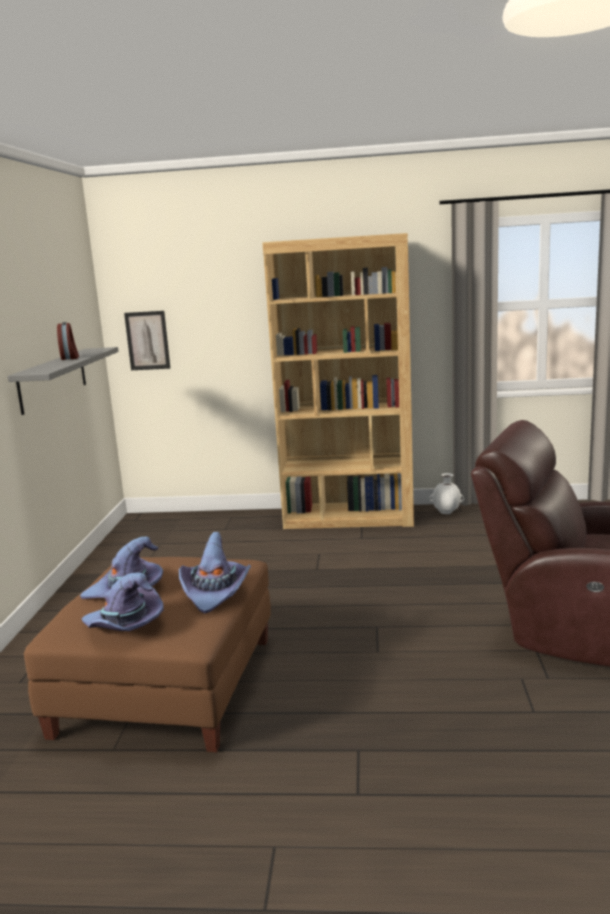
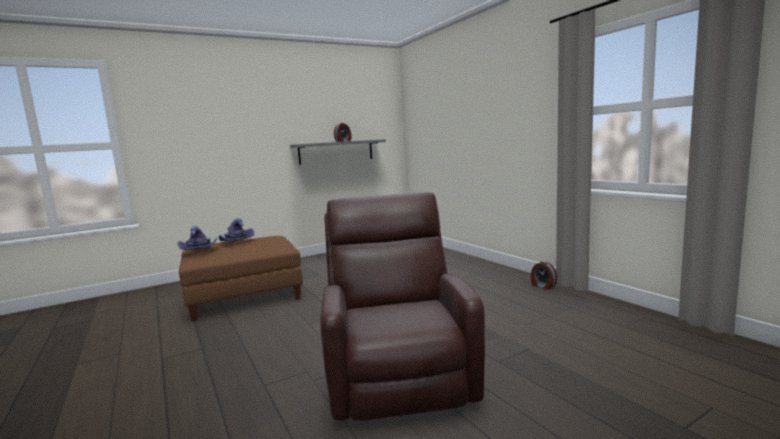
camera: 55 degrees right, 5 degrees down
picture [124,311,170,370] -> none
purple hat [179,532,251,613] -> none
brown bookcase [262,233,414,529] -> none
white vase [429,473,464,514] -> alarm clock [531,261,557,290]

